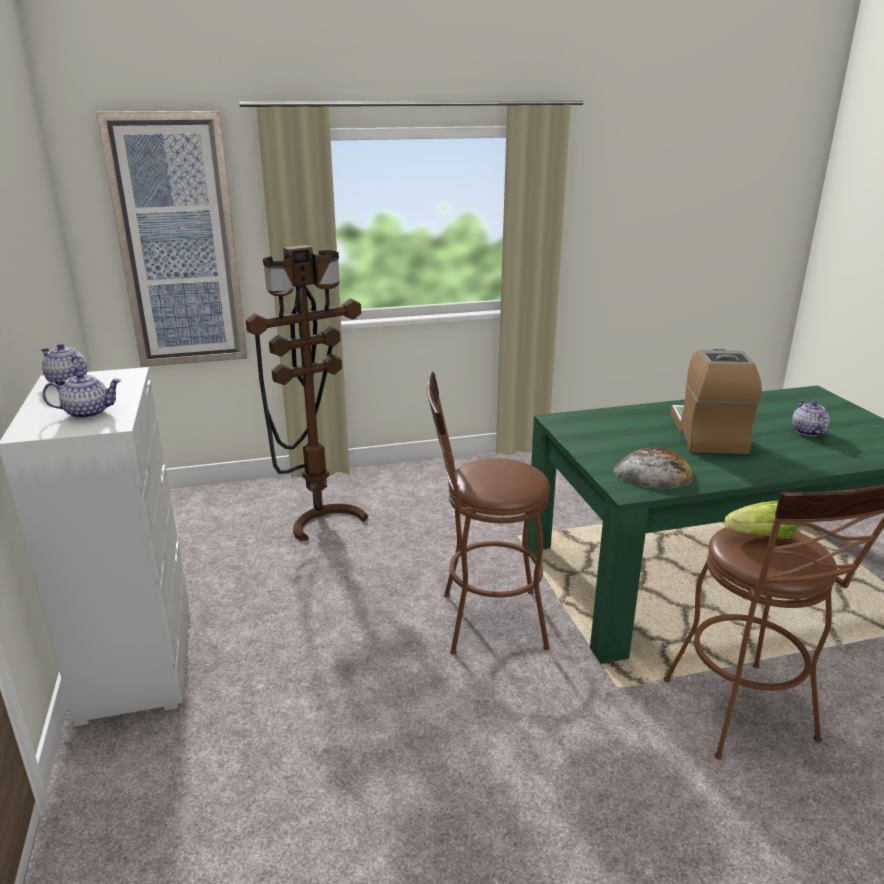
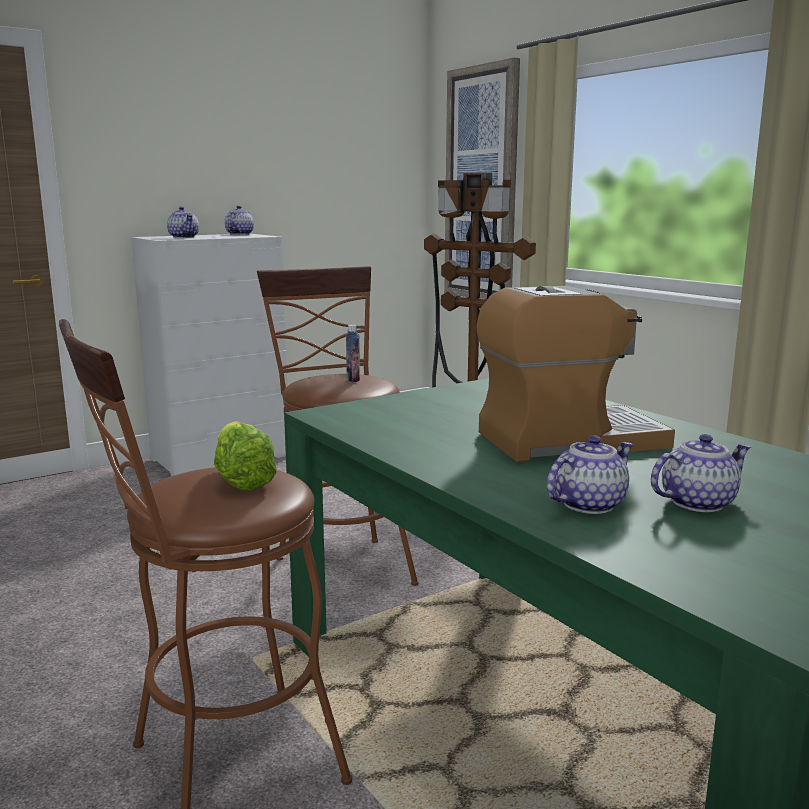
camera: 70 degrees right, 10 degrees down
bread [614,447,693,489] -> none
none -> bottle [346,324,360,382]
none -> teapot [547,435,633,514]

